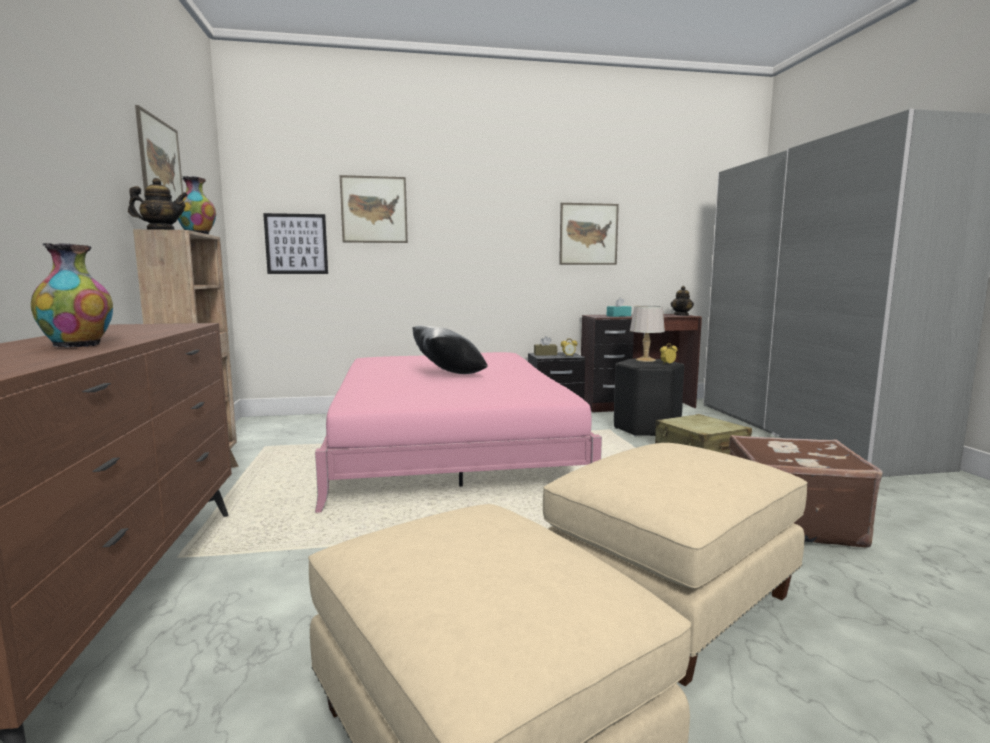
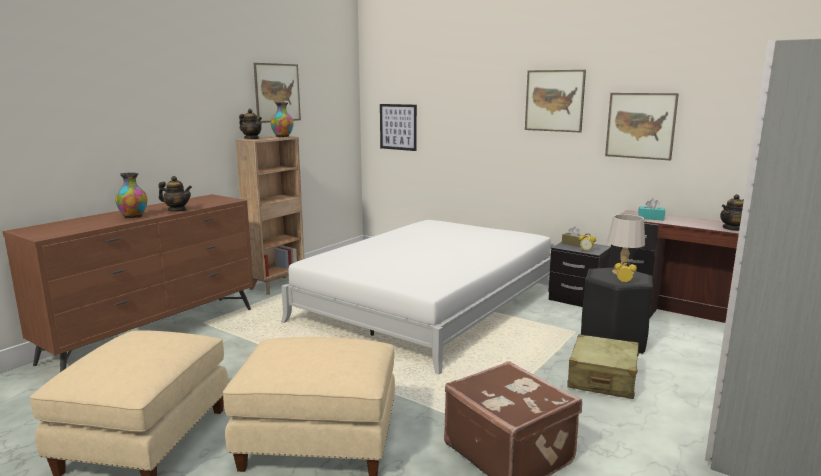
camera: 45 degrees right, 5 degrees up
pink bed [315,352,602,513] -> white bed [281,220,551,374]
picture [340,175,408,243] -> picture moved to [525,70,586,133]
black pillow [412,325,488,374] -> none
none -> teapot [159,176,192,211]

